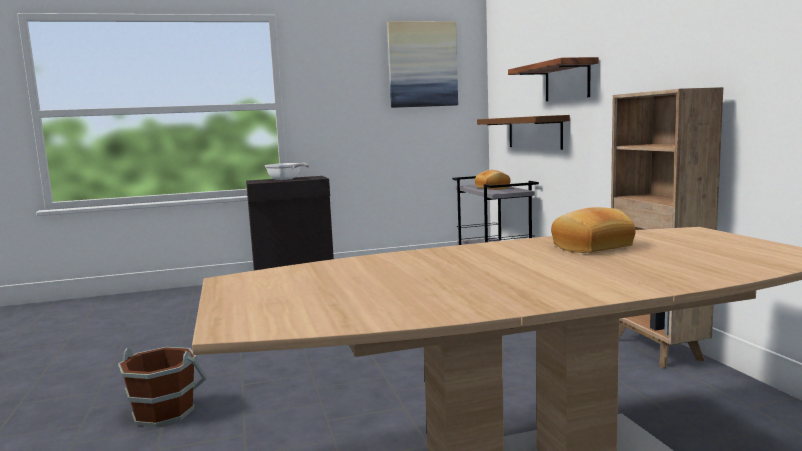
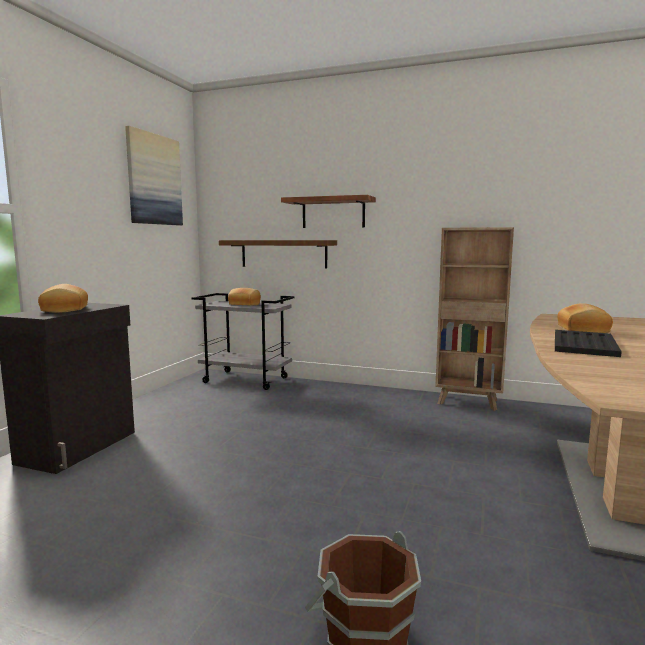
camera: 55 degrees left, 0 degrees up
frying pan [264,163,309,180] -> bread [38,284,88,313]
none -> black tray [555,330,622,357]

